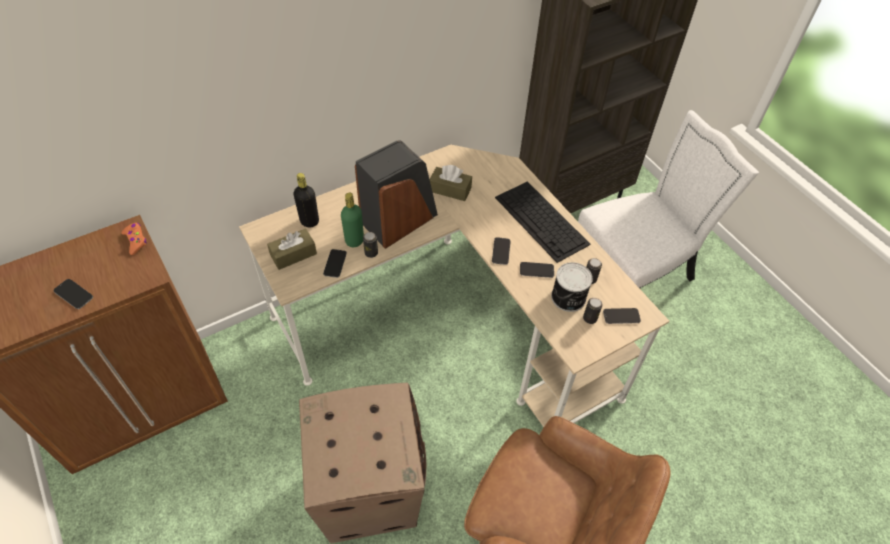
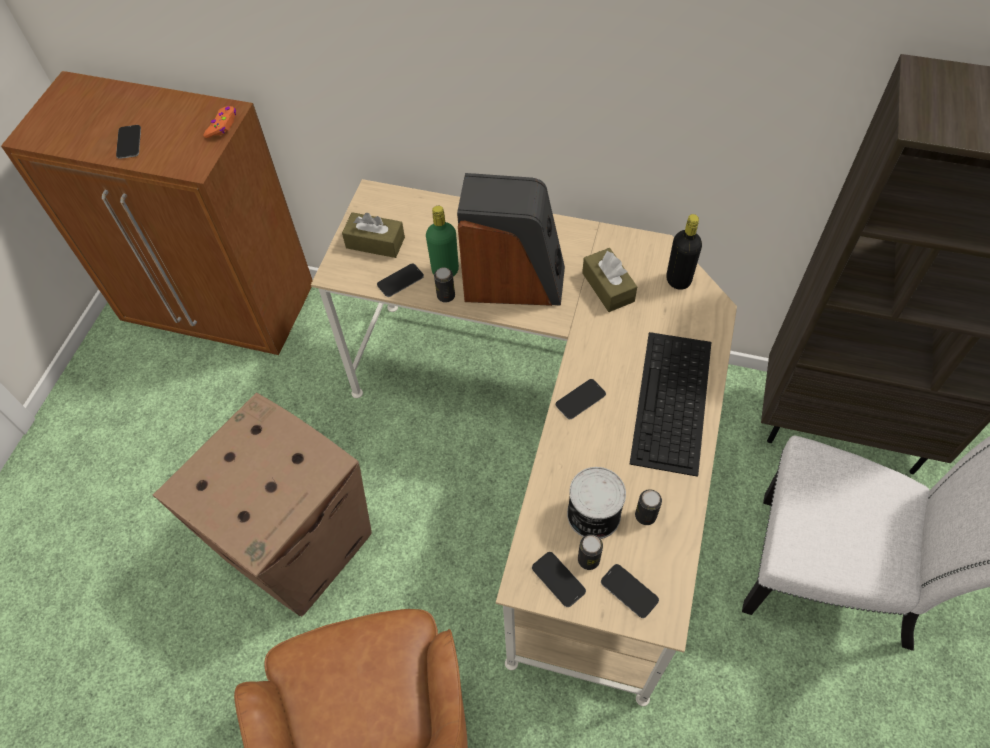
camera: 50 degrees right, 5 degrees up
black bottle [294,173,319,227] -> black bottle moved to [666,214,702,290]
phone [520,262,554,278] -> phone moved to [532,552,586,607]

